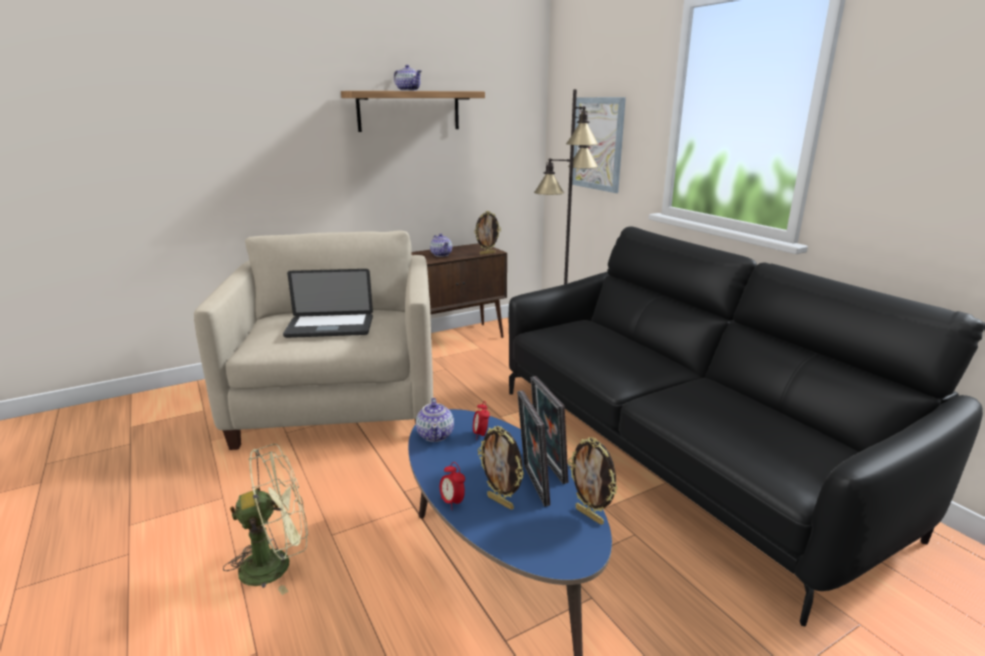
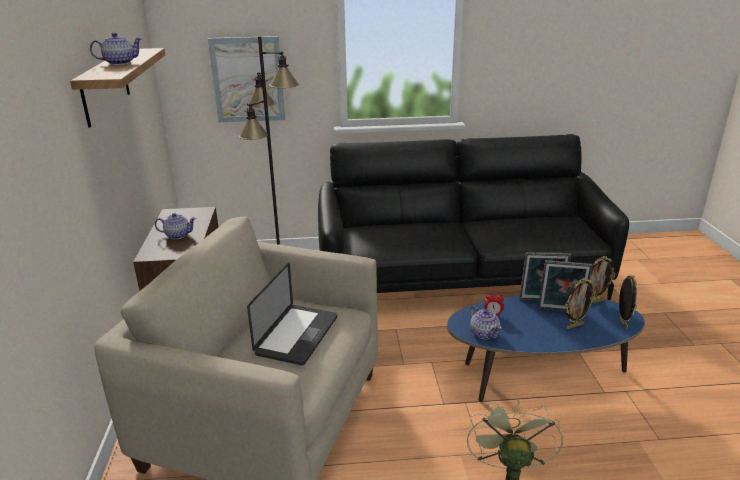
camera: 65 degrees left, 5 degrees up
teapot [416,398,454,442] -> teapot turned 45 degrees clockwise [470,306,502,339]
alarm clock [440,462,465,510] -> none
picture frame [475,211,501,255] -> picture frame moved to [619,275,637,329]

